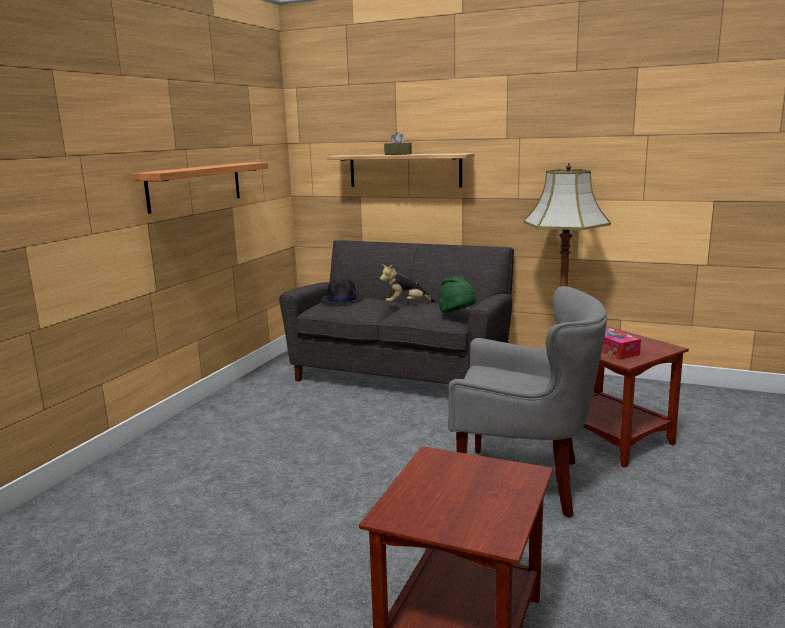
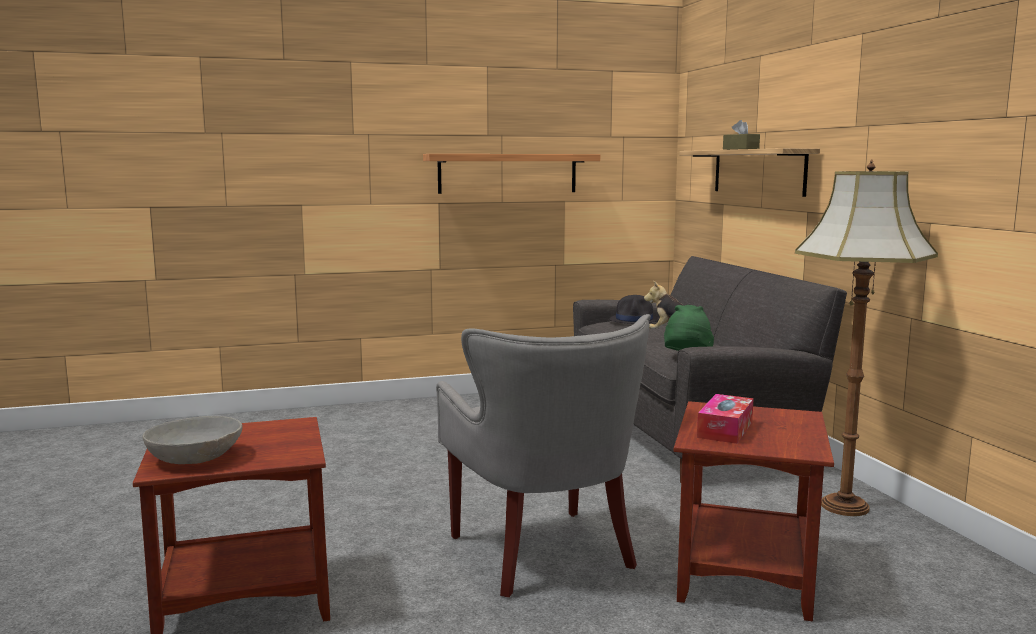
camera: 50 degrees right, 5 degrees down
none -> grey bowl [142,416,242,464]

